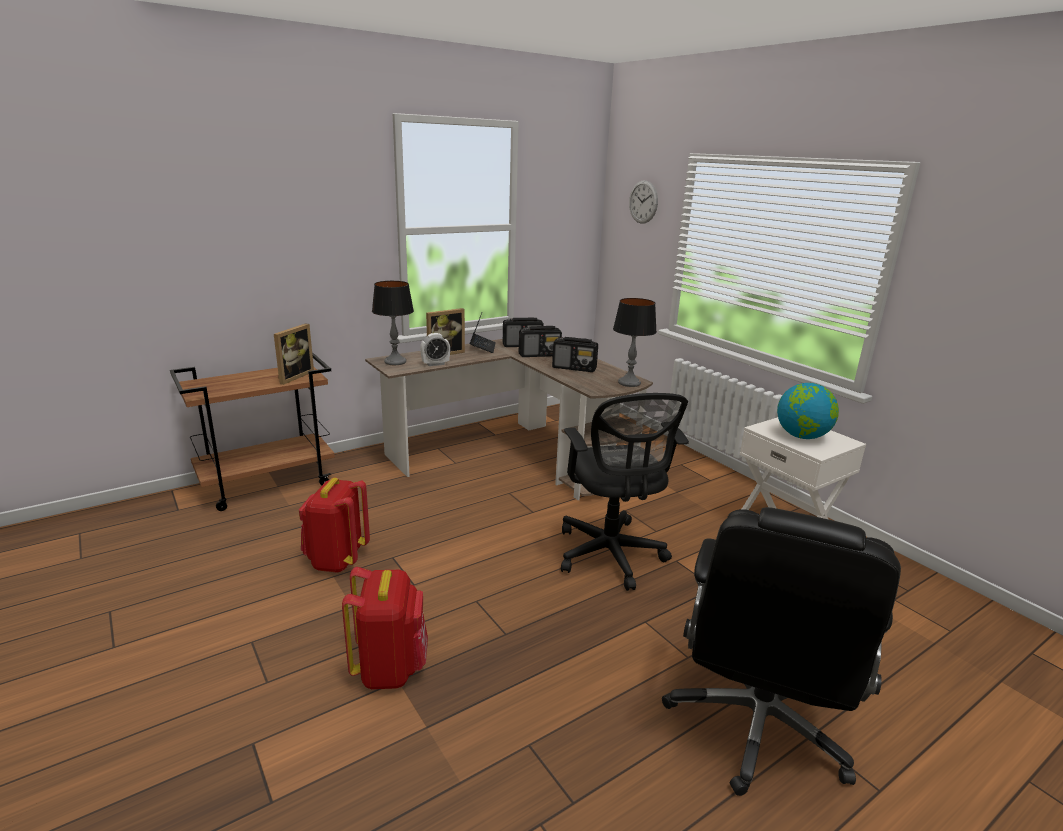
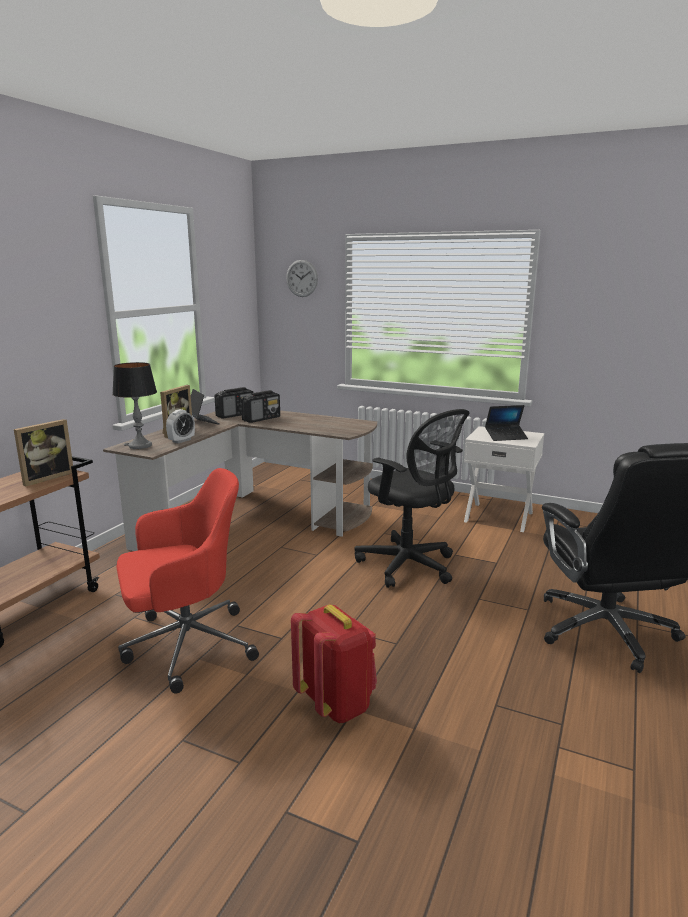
camera: 30 degrees left, 5 degrees down
picture frame [274,323,314,385] -> picture frame turned 45 degrees clockwise [14,419,73,486]
red backpack [299,478,370,573] -> red office chair [116,468,259,694]
radio [552,337,598,372] -> none
table lamp [613,298,657,387] -> none
globe [777,383,839,439] -> laptop [485,405,528,441]

